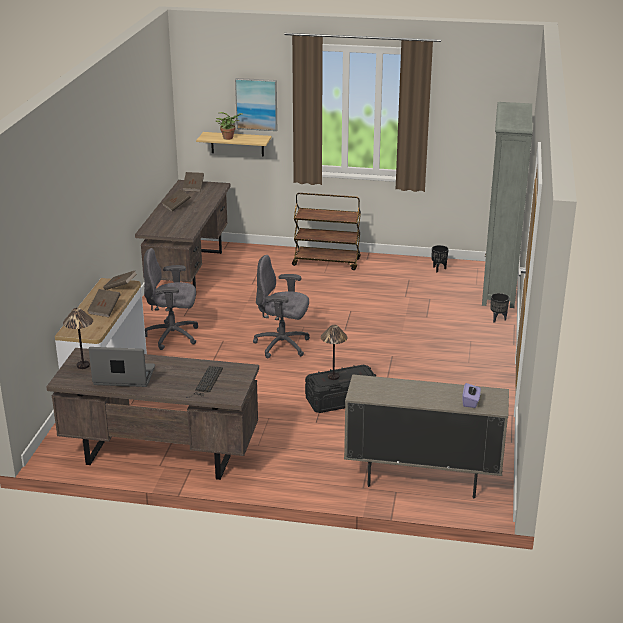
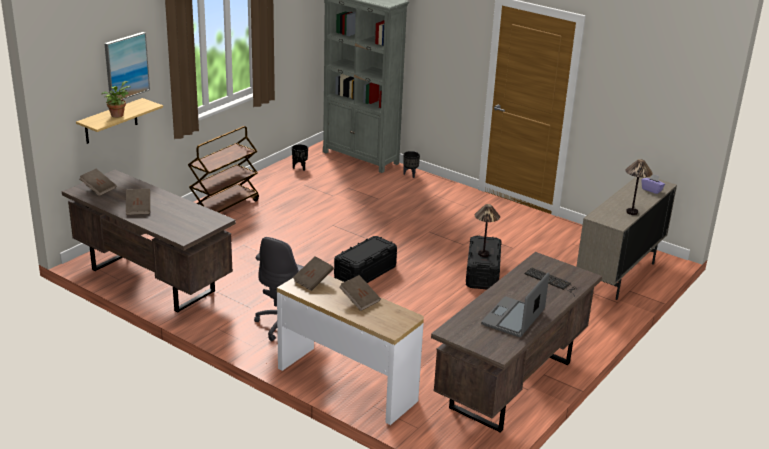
camera: 65 degrees left, 0 degrees up
table lamp [63,308,93,369] -> table lamp moved to [626,159,653,215]
grey office chair [253,255,310,359] -> black storage box [334,236,397,283]

